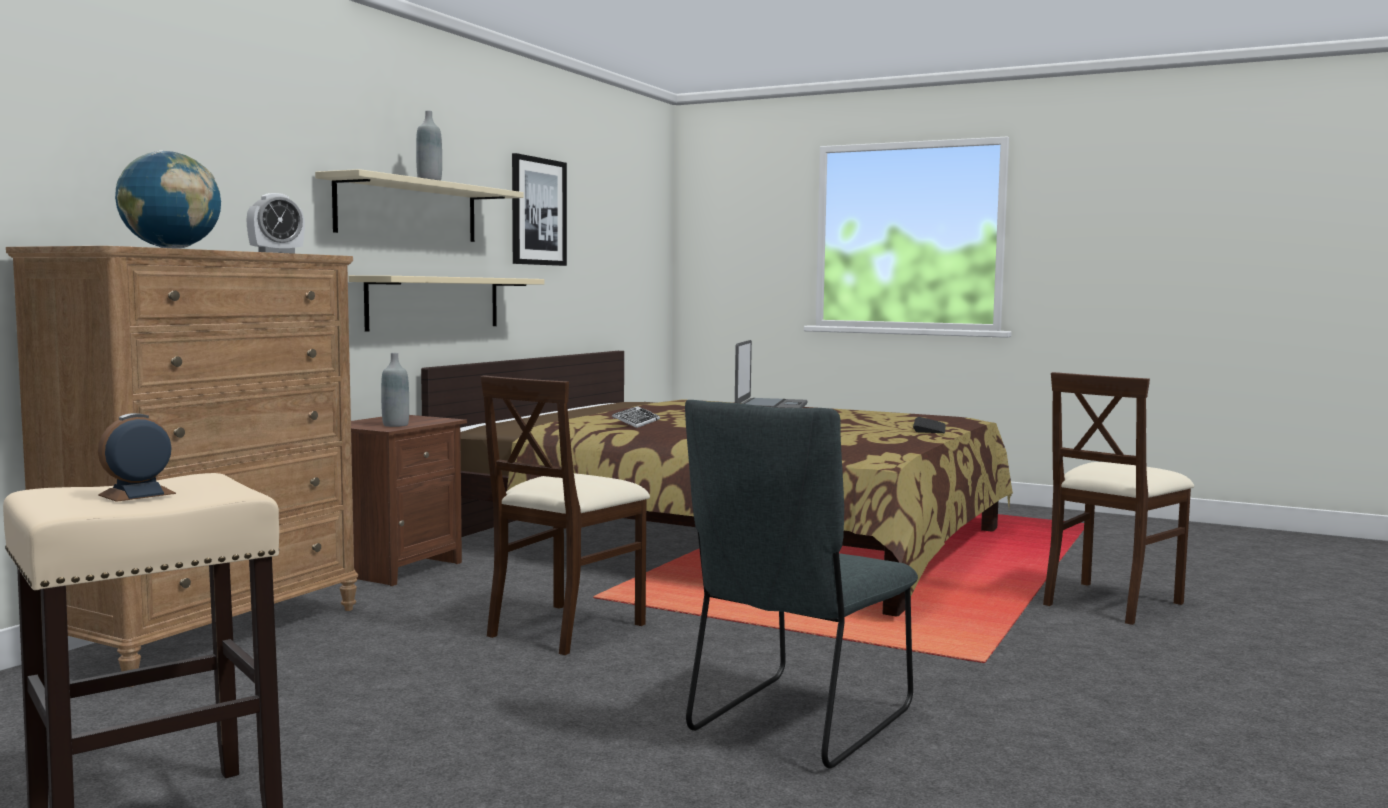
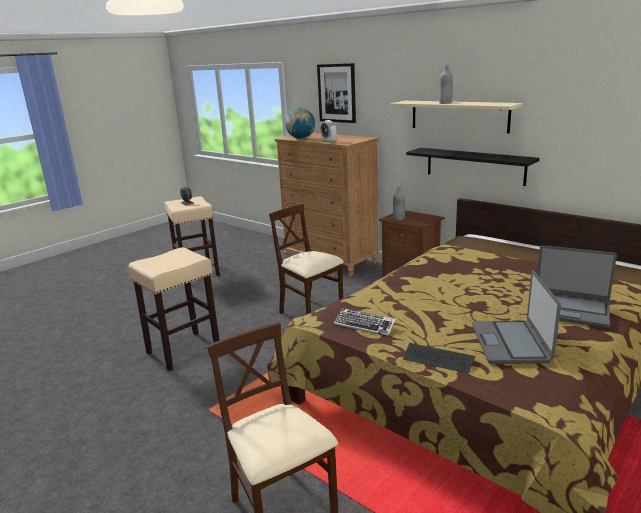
camera: 105 degrees right, 15 degrees up
beige shelf [348,275,544,332] -> black shelf [406,148,540,186]
picture [512,153,567,266] -> picture moved to [317,63,356,123]
keyboard [612,406,660,428] -> keyboard moved to [334,308,396,336]
grey chair [685,400,918,769] -> beige stool [128,247,220,371]
none -> laptop [472,270,561,364]

